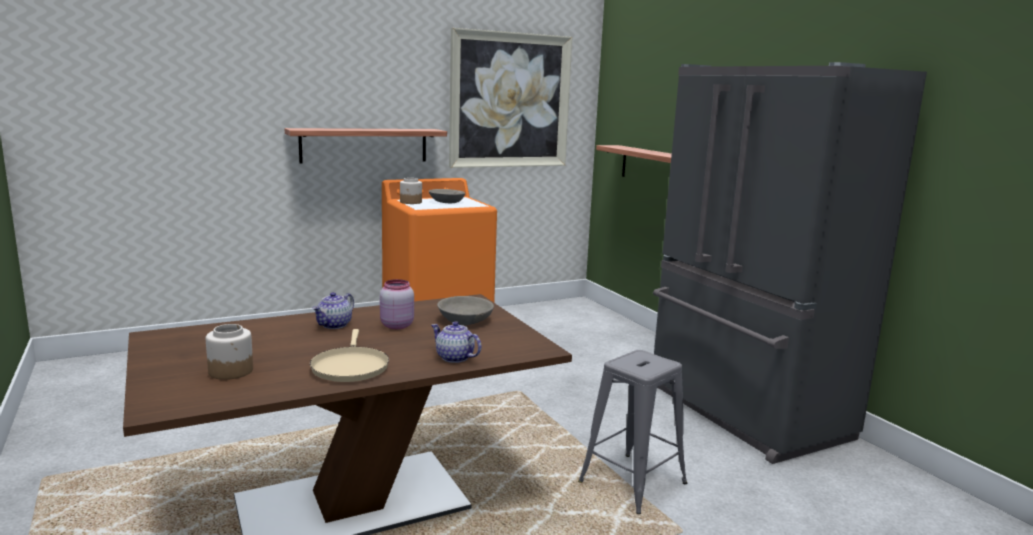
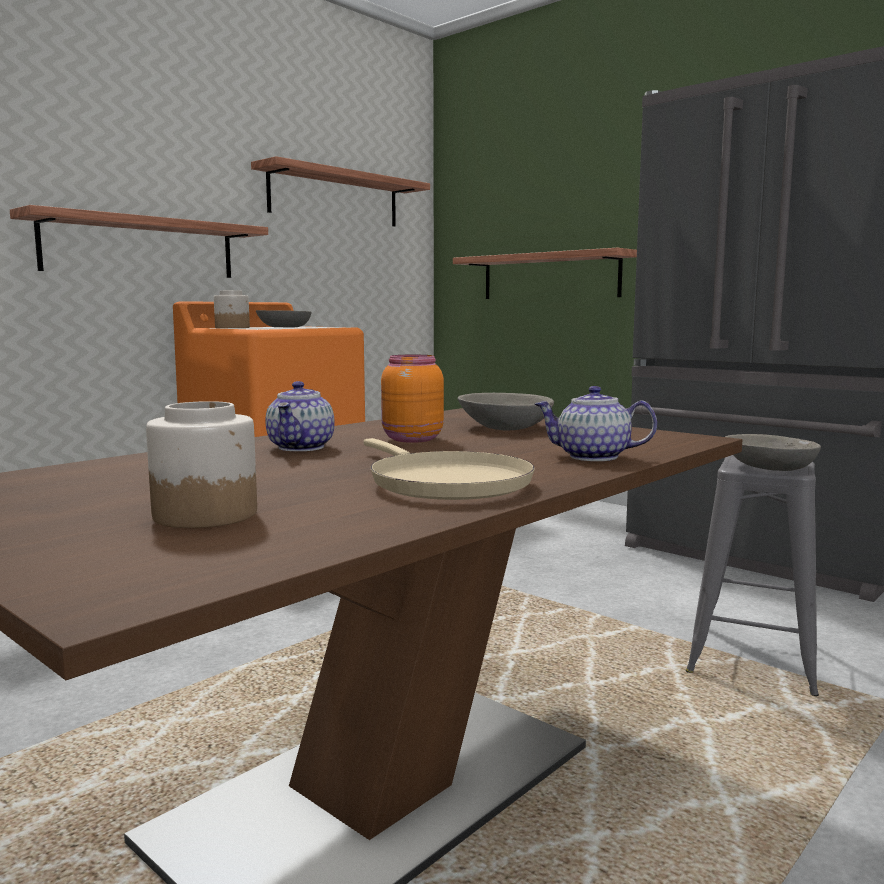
camera: 20 degrees left, 5 degrees down
pink jar [380,279,414,329] -> orange jar [381,355,444,443]
picture [449,28,572,168] -> shelf [251,156,430,227]
none -> grey bowl [725,434,821,471]

